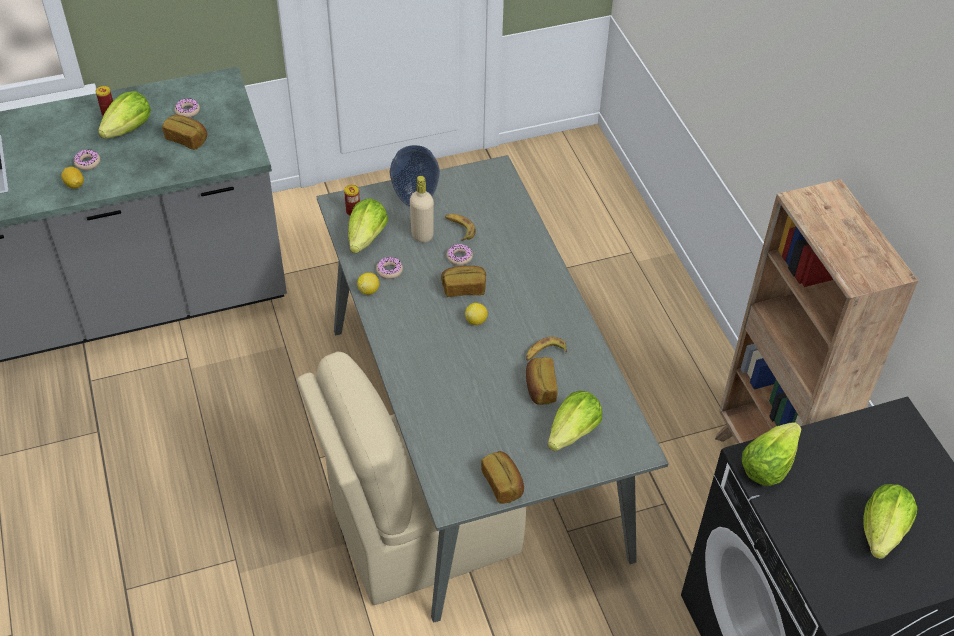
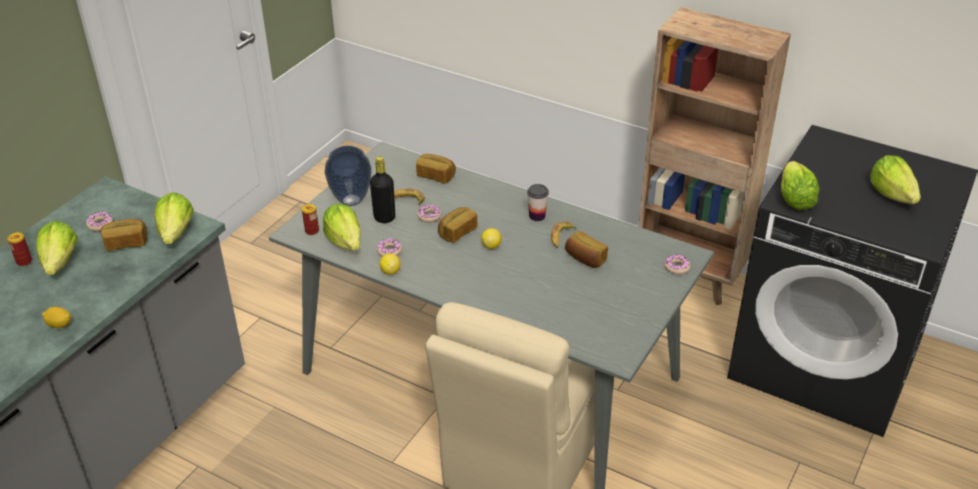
camera: 40 degrees left, 10 degrees down
donut [74,149,100,170] -> donut moved to [665,255,690,275]
beige bottle [410,176,434,243] -> black bottle [370,157,395,223]
bread [481,451,524,504] -> bread moved to [416,154,456,183]
lettuce [548,391,602,451] -> lettuce moved to [155,192,194,244]
none -> cup [527,184,549,221]

